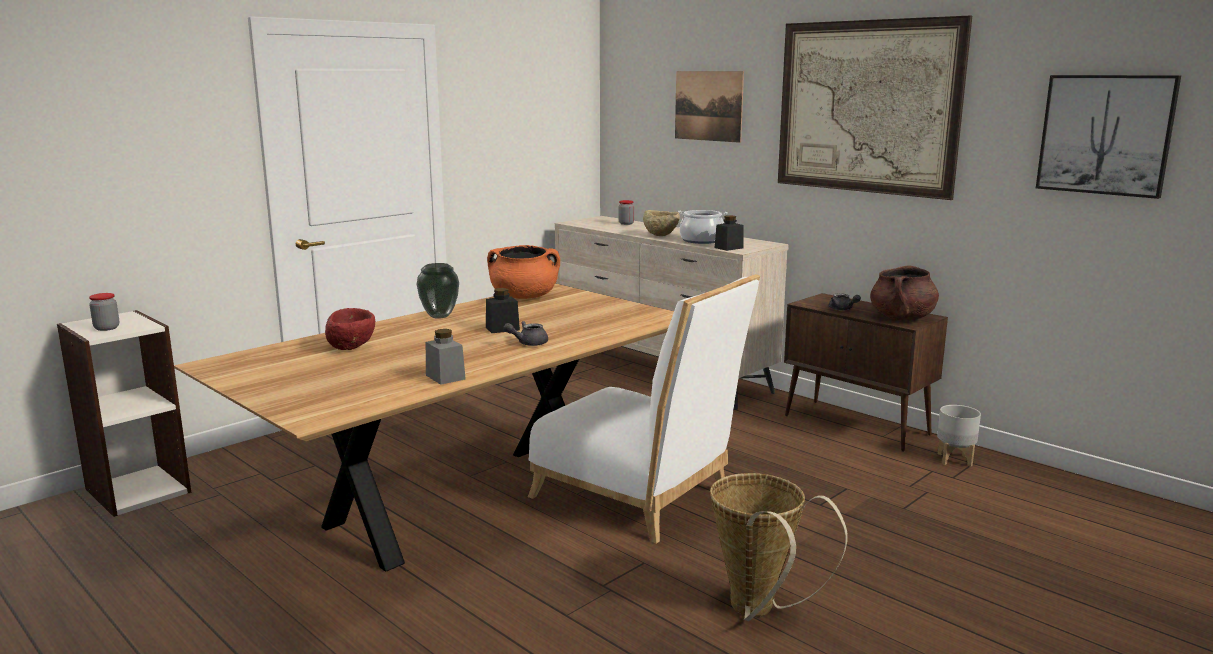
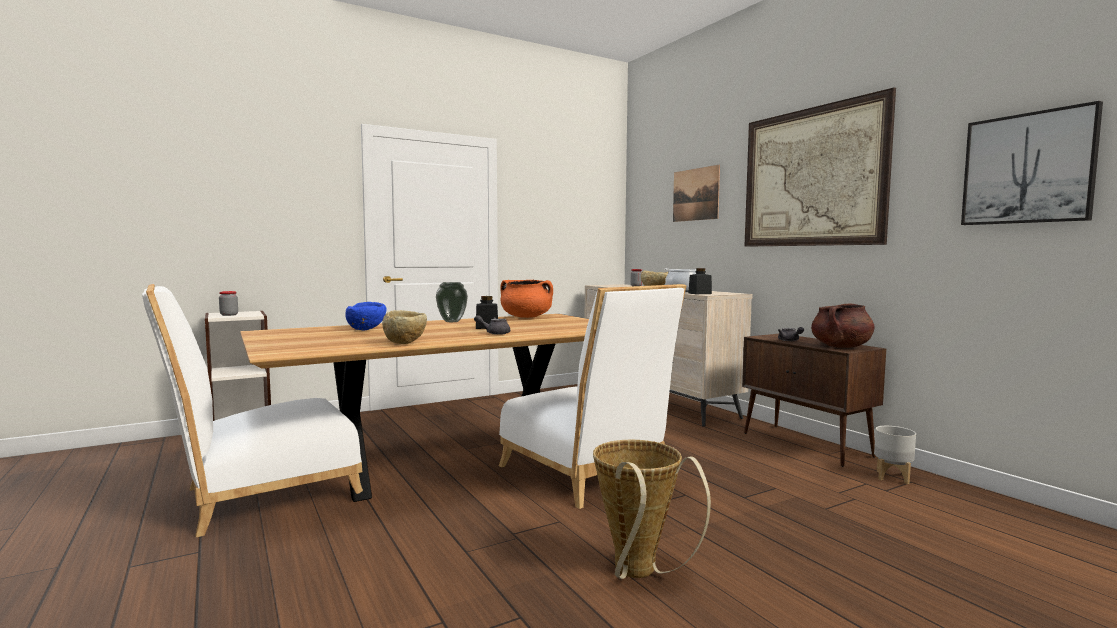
camera: 15 degrees right, 10 degrees down
red bowl [325,308,375,350] -> blue bowl [345,302,387,331]
grey jar [426,329,466,385] -> beige bowl [382,310,427,344]
none -> white chair [142,284,363,537]

